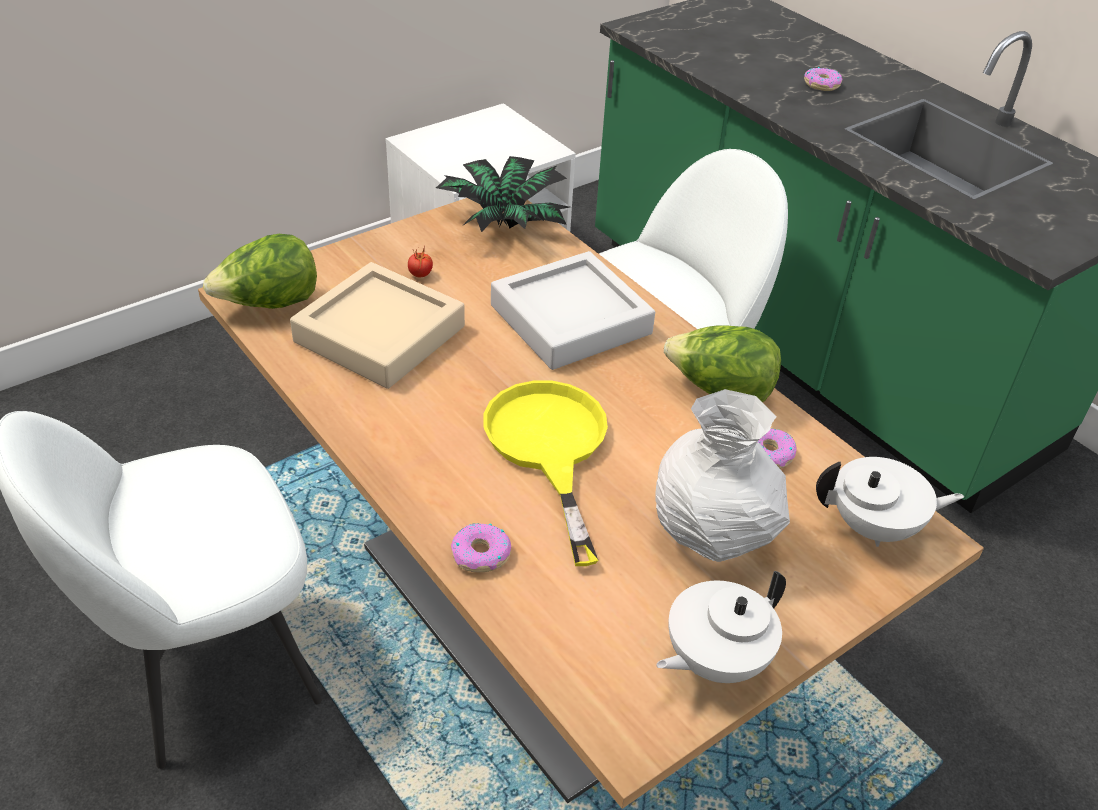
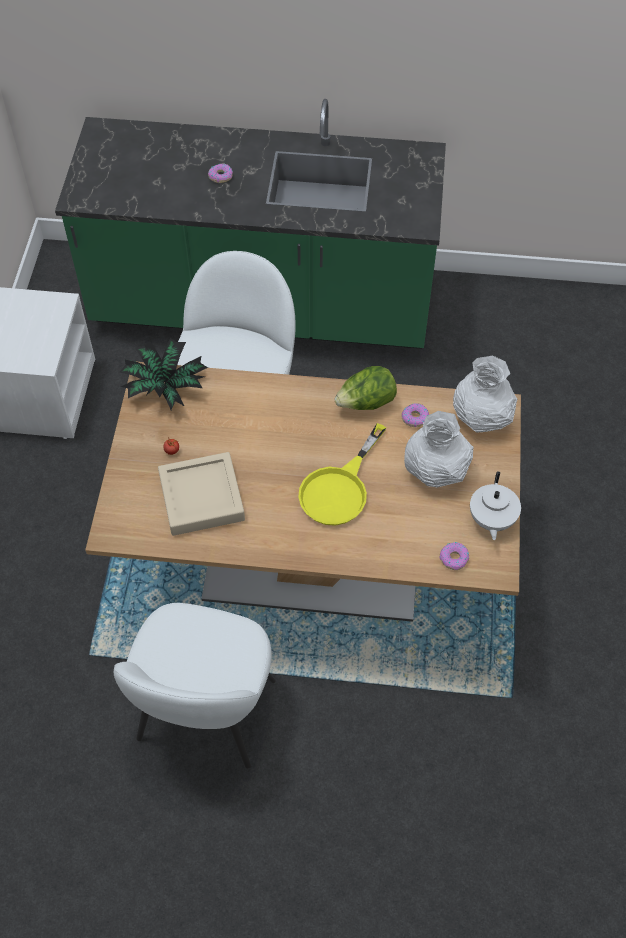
camera: 45 degrees left, 15 degrees up
lettuce [203,234,317,309] -> none
donut [451,523,511,572] -> donut moved to [440,542,469,570]
yellow frying pan [483,381,608,566] -> yellow frying pan turned 90 degrees counterclockwise [298,423,386,526]
grey tray [491,251,655,370] -> none
white teapot [816,457,964,547] -> white vase [453,355,517,433]

